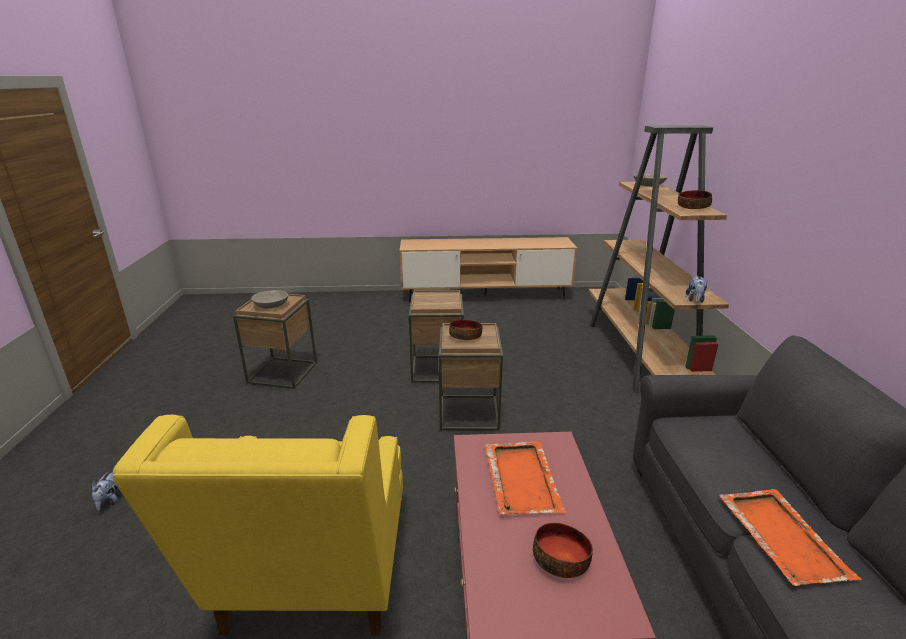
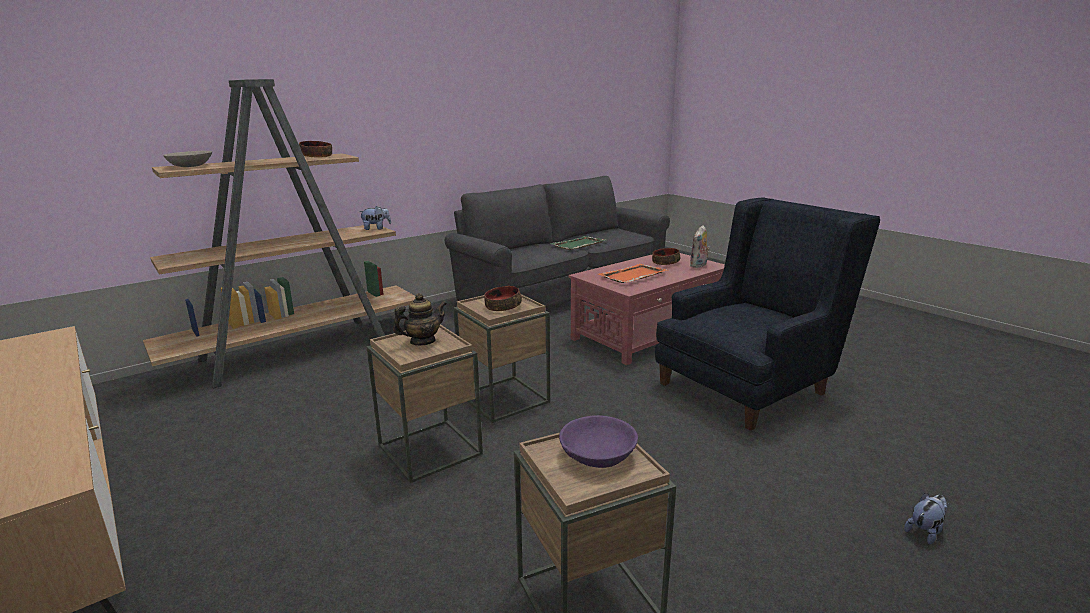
camera: 125 degrees left, 5 degrees down
yellow armchair [113,415,403,636] -> blue armchair [655,197,880,431]
grey bowl [251,290,288,309] -> purple bowl [559,415,638,468]
orange tray [719,489,861,586] -> green tray [550,236,605,250]
none -> teapot [393,293,446,345]
none -> plush toy [690,225,710,268]

